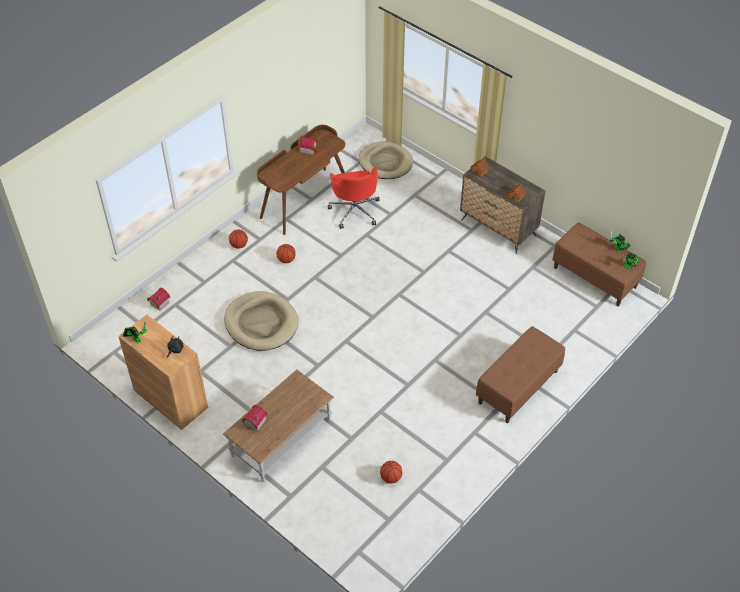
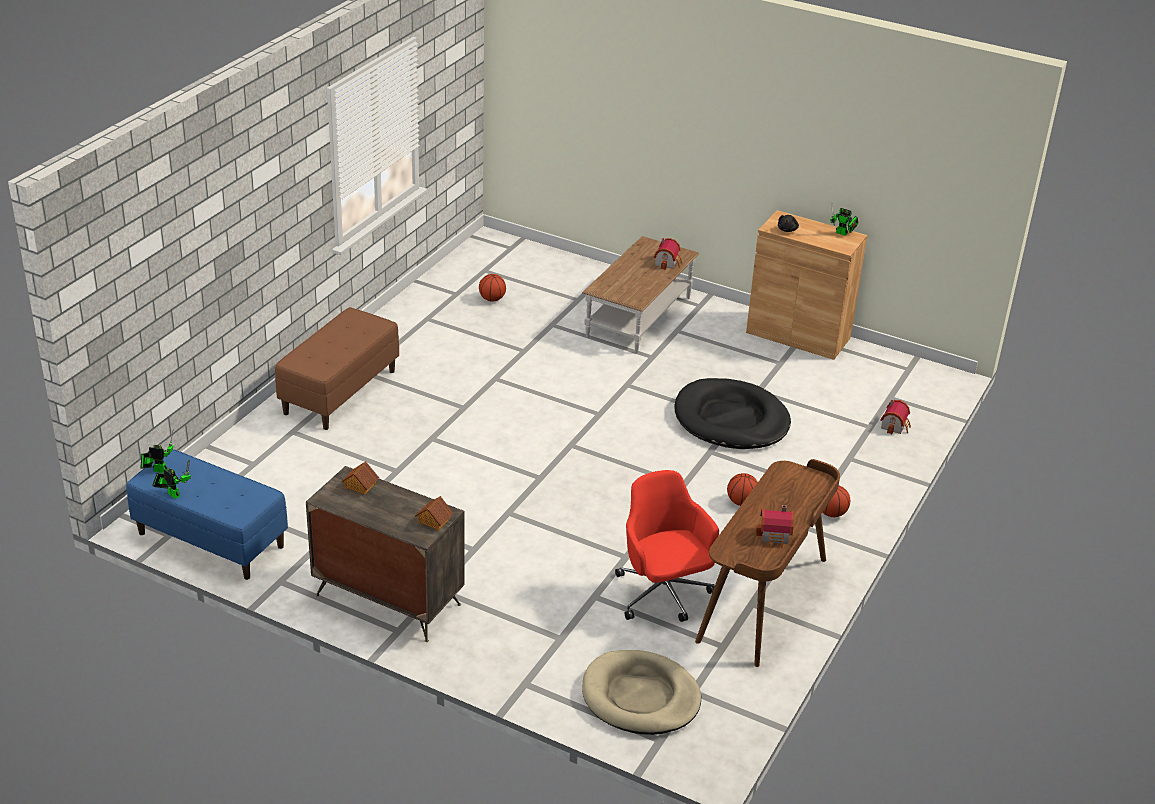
camera: 165 degrees right, 15 degrees down
beige dog bed [224,291,299,351] -> black dog bed [675,378,791,449]
brown bench [552,223,646,307] -> blue bench [126,449,288,580]

